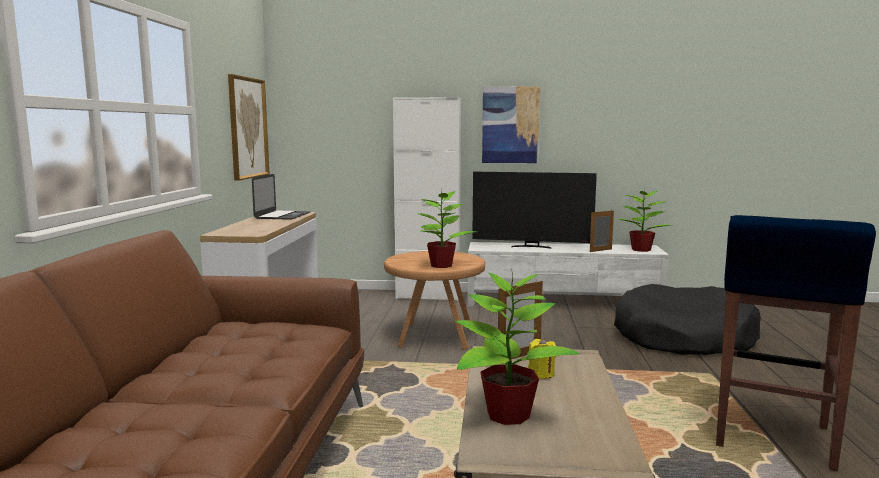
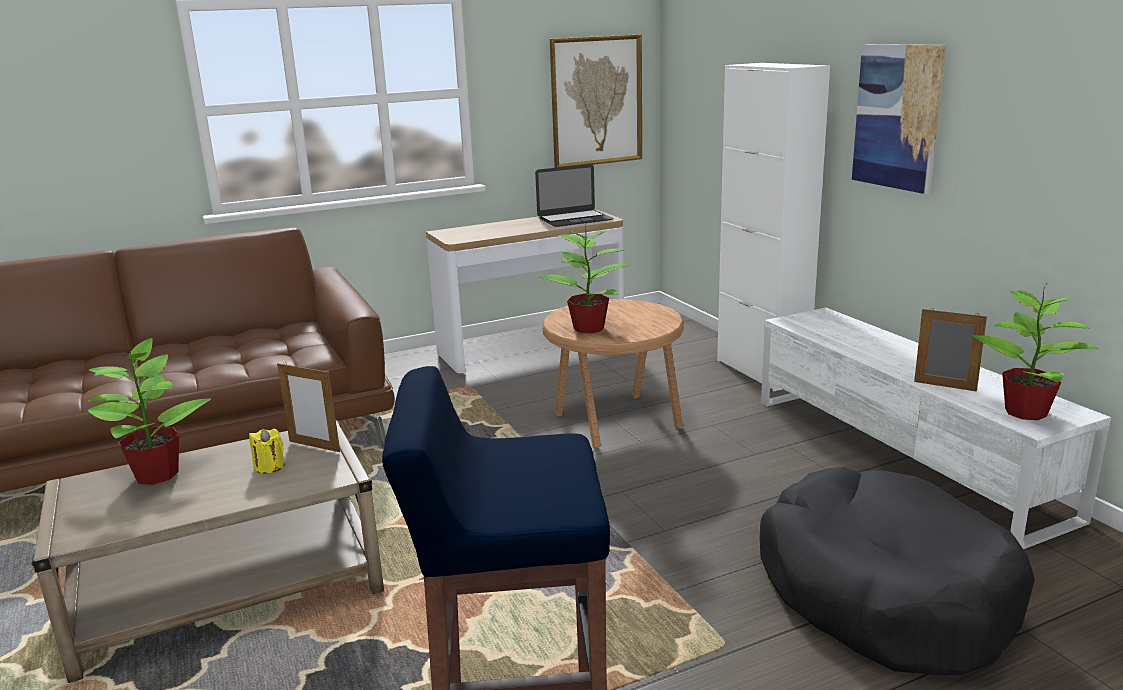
camera: 60 degrees right, 10 degrees up
television [472,172,597,249] -> none

